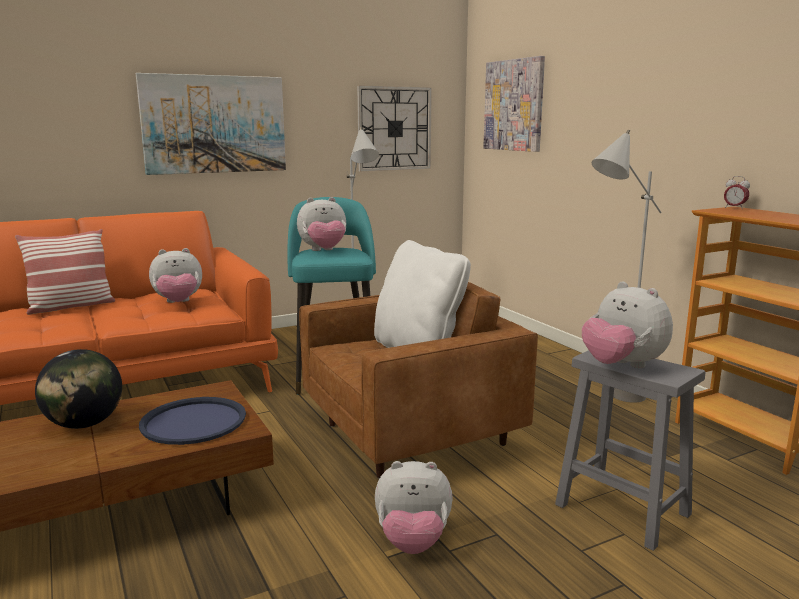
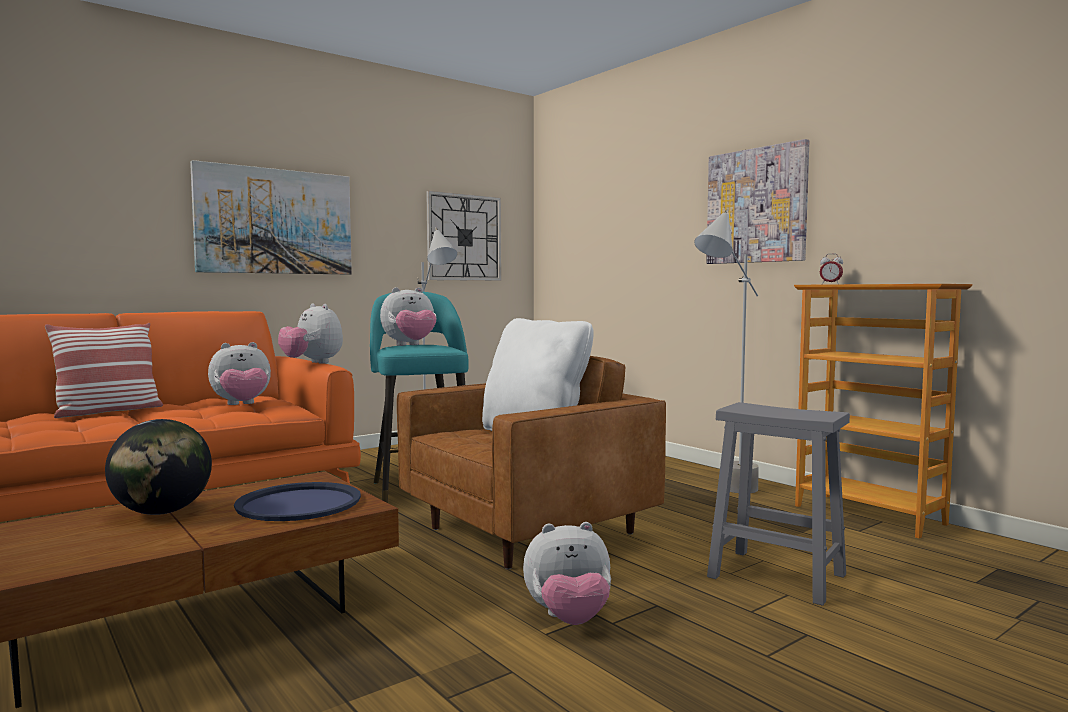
camera: 10 degrees left, 10 degrees down
picture [483,56,545,152] -> picture moved to [706,139,809,264]
plush toy [582,281,673,368] -> plush toy moved to [278,304,343,364]

